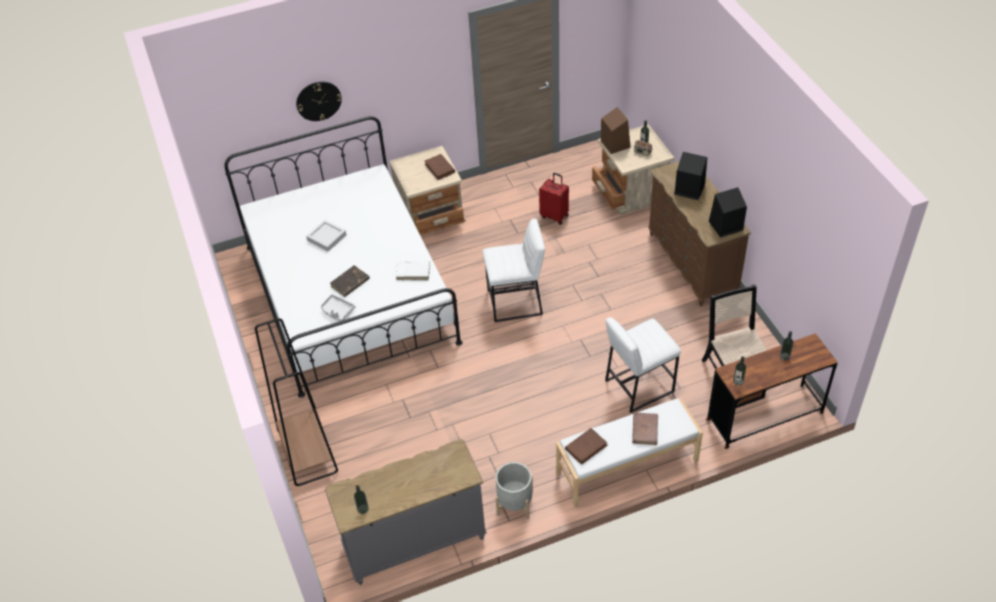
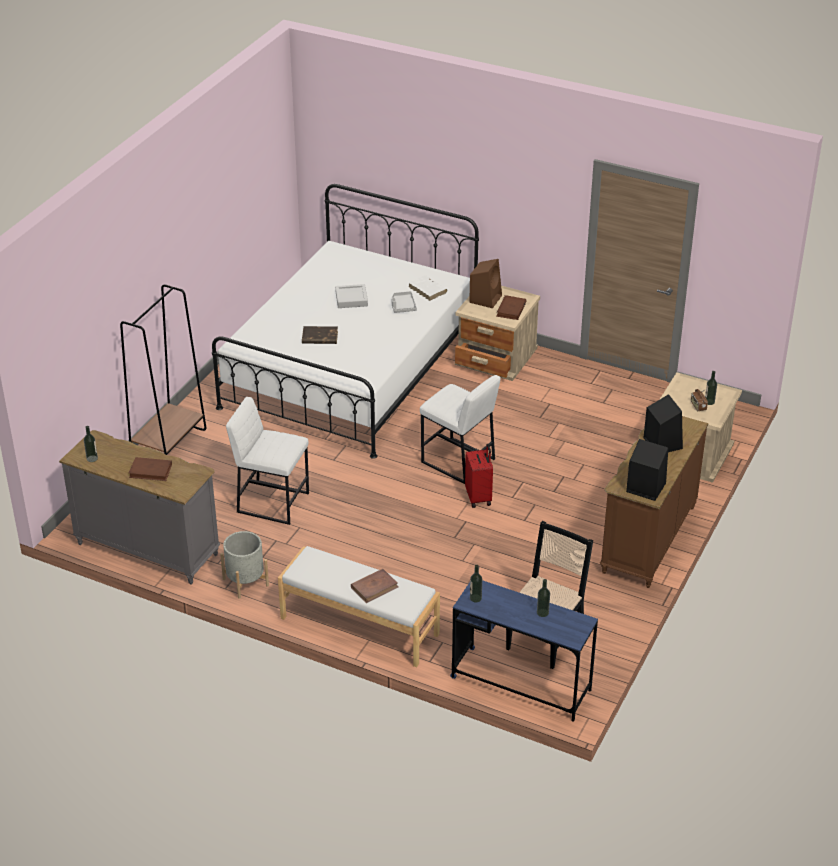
camera: 45 degrees right, 10 degrees down
wall clock [296,82,342,121] -> none
grey tray [321,294,355,321] -> grey tray moved to [391,291,417,313]
white book [395,261,430,280] -> white book moved to [408,275,448,301]
red suitcase [539,173,569,225] -> red suitcase moved to [465,444,493,508]
brown book [565,428,608,465] -> brown book moved to [129,457,172,481]
brown speaker [601,107,631,154] -> brown speaker moved to [469,259,502,308]
white chair [605,317,681,413] -> white chair moved to [226,397,309,525]
brown desk [706,333,838,449] -> blue desk [450,580,598,722]

